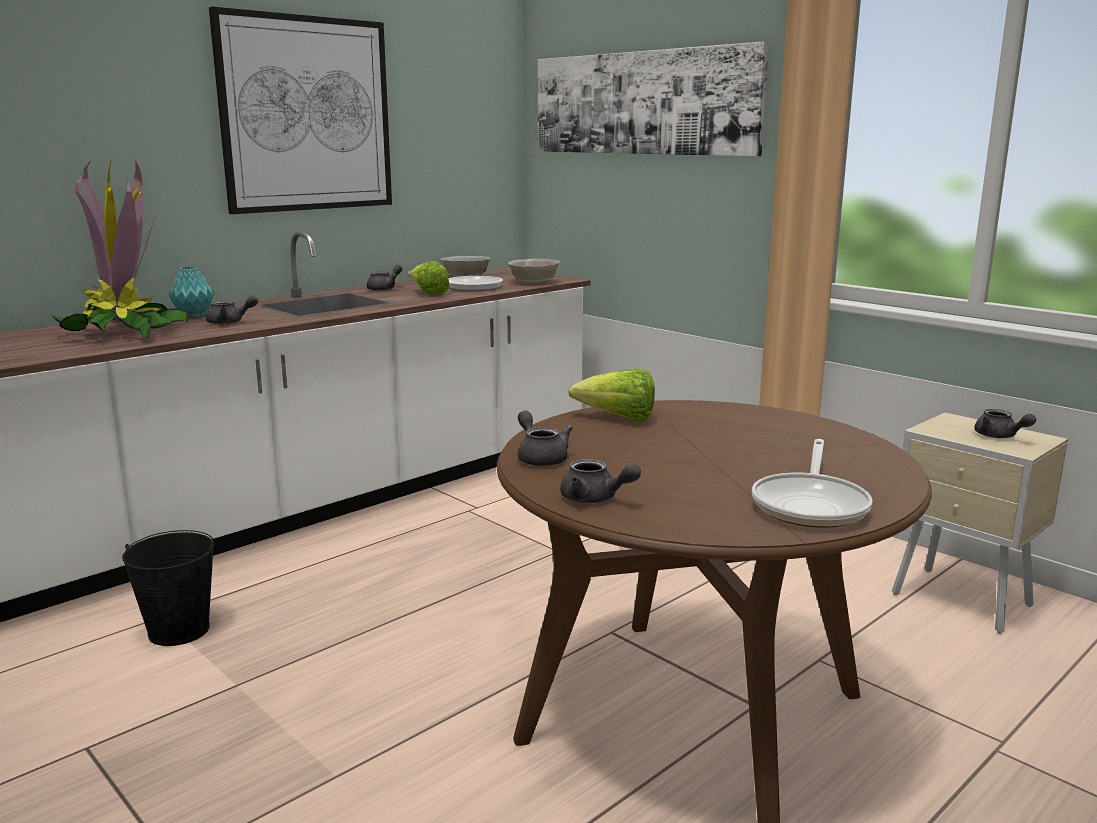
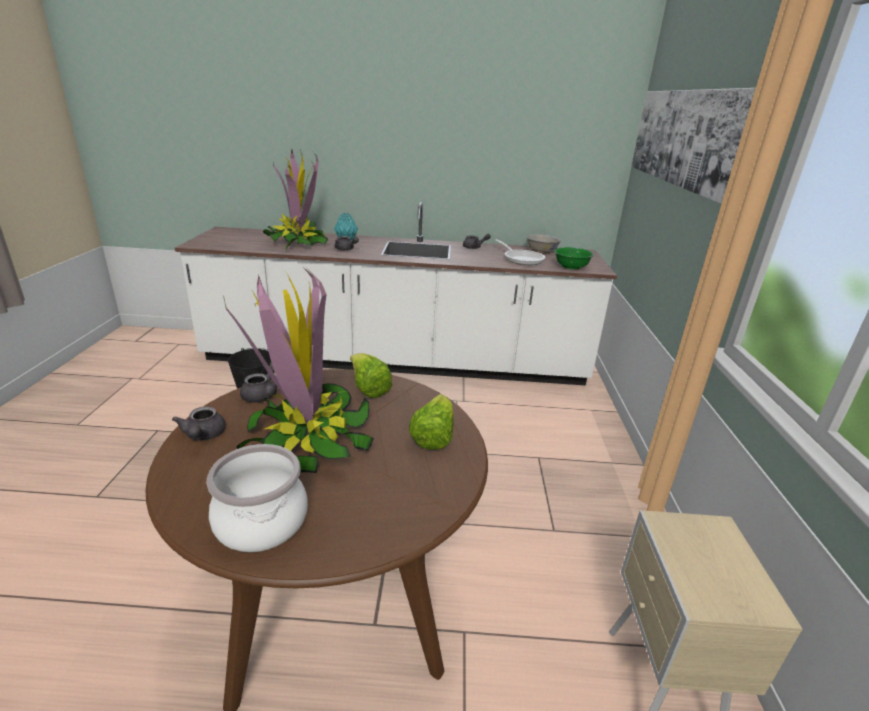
camera: 45 degrees right, 10 degrees up
picture [209,7,392,214] -> none
lettuce [409,261,450,296] -> lettuce moved to [409,394,454,450]
white bowl [508,258,560,284] -> green bowl [554,247,594,269]
frying pan [752,439,873,528] -> cooking pot [207,444,308,552]
grey teapot [974,409,1036,438] -> none
none -> potted plant [224,267,374,473]

